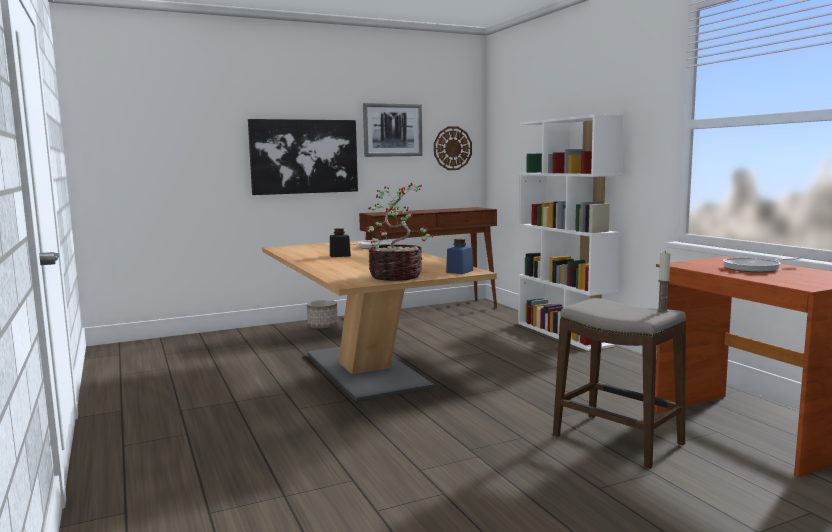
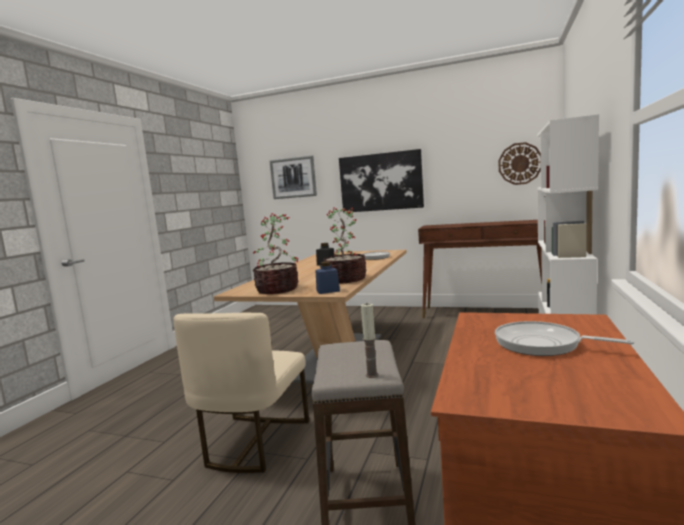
camera: 45 degrees right, 0 degrees up
planter [307,300,338,329] -> none
picture [363,103,423,157] -> picture moved to [269,156,317,199]
none -> beige chair [174,313,309,473]
none -> potted plant [323,207,366,283]

